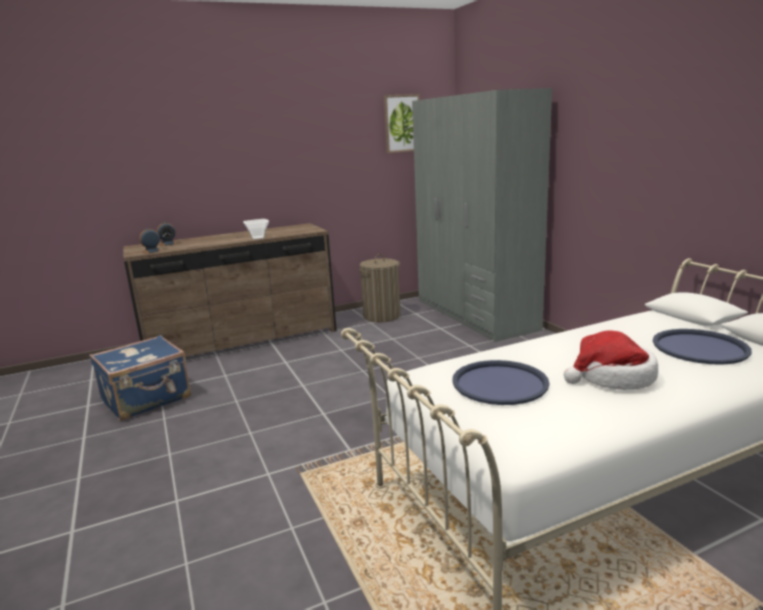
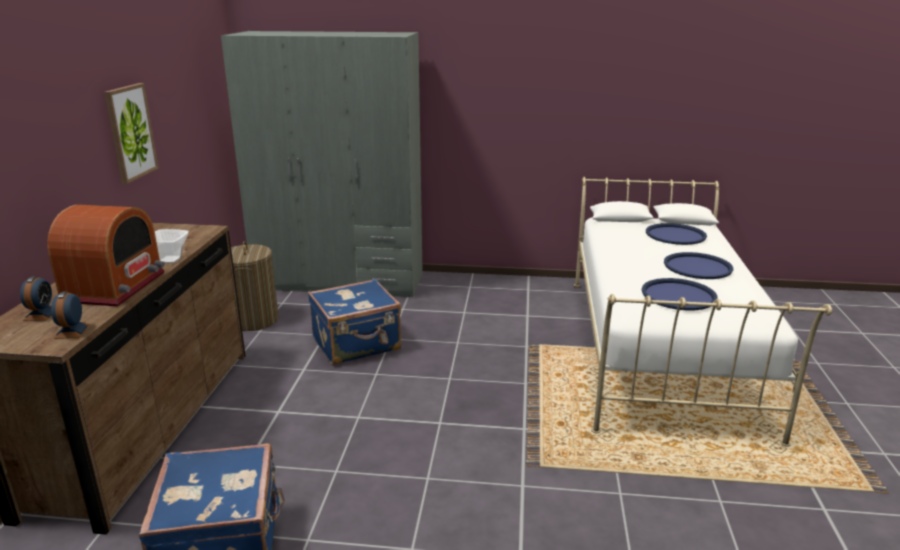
camera: 60 degrees left, 5 degrees up
picture [384,94,420,153] -> picture moved to [104,83,159,184]
hat [564,330,658,390] -> blue tray [664,252,733,279]
none -> radio [47,205,165,306]
none -> blue suitcase [308,279,401,365]

